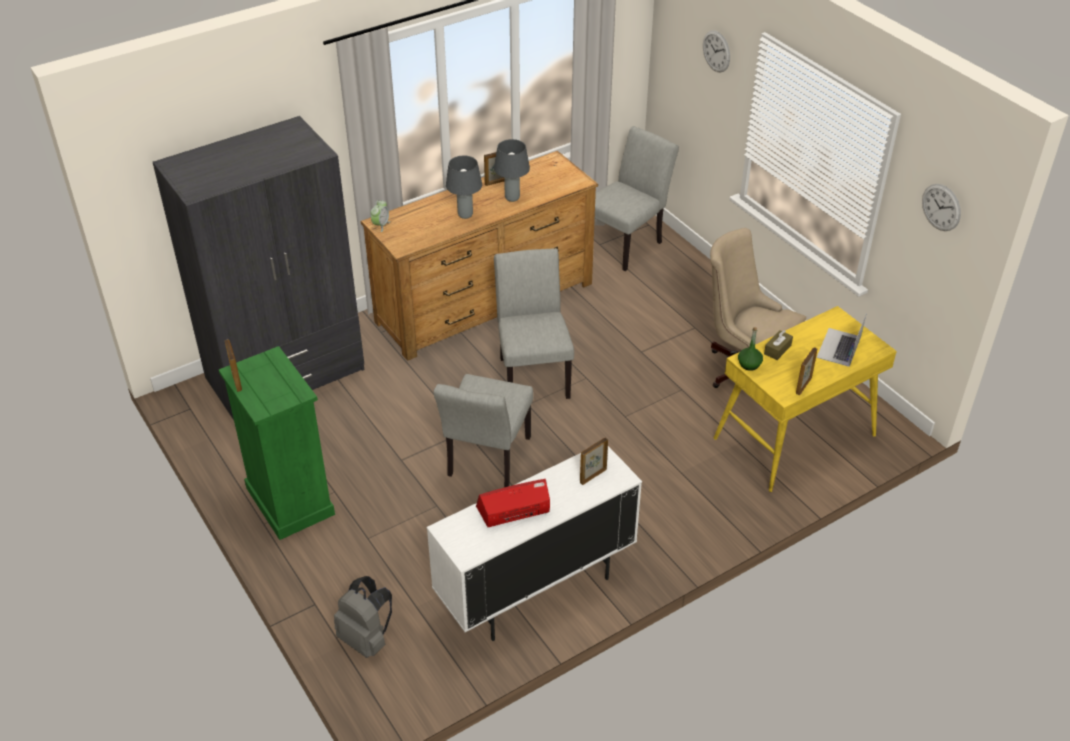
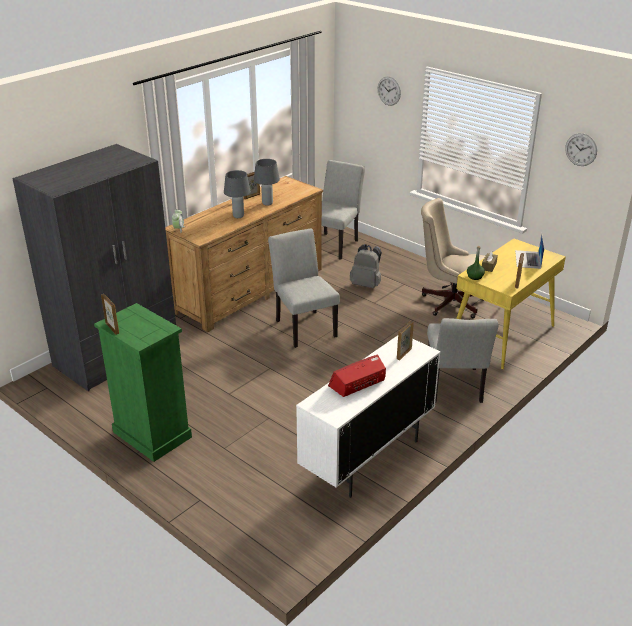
camera: 15 degrees left, 10 degrees down
grey backpack [334,576,392,658] -> grey backpack moved to [350,244,382,288]
grey chair [434,374,533,487] -> grey chair moved to [427,318,498,403]

